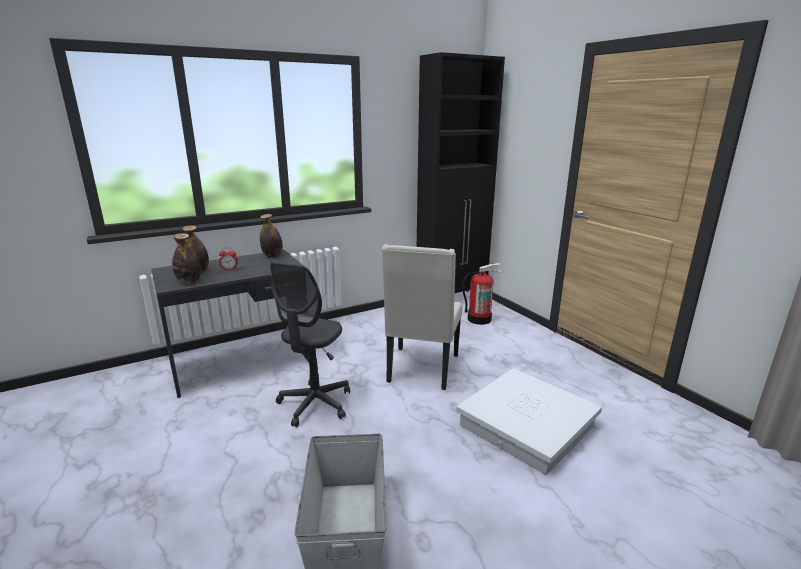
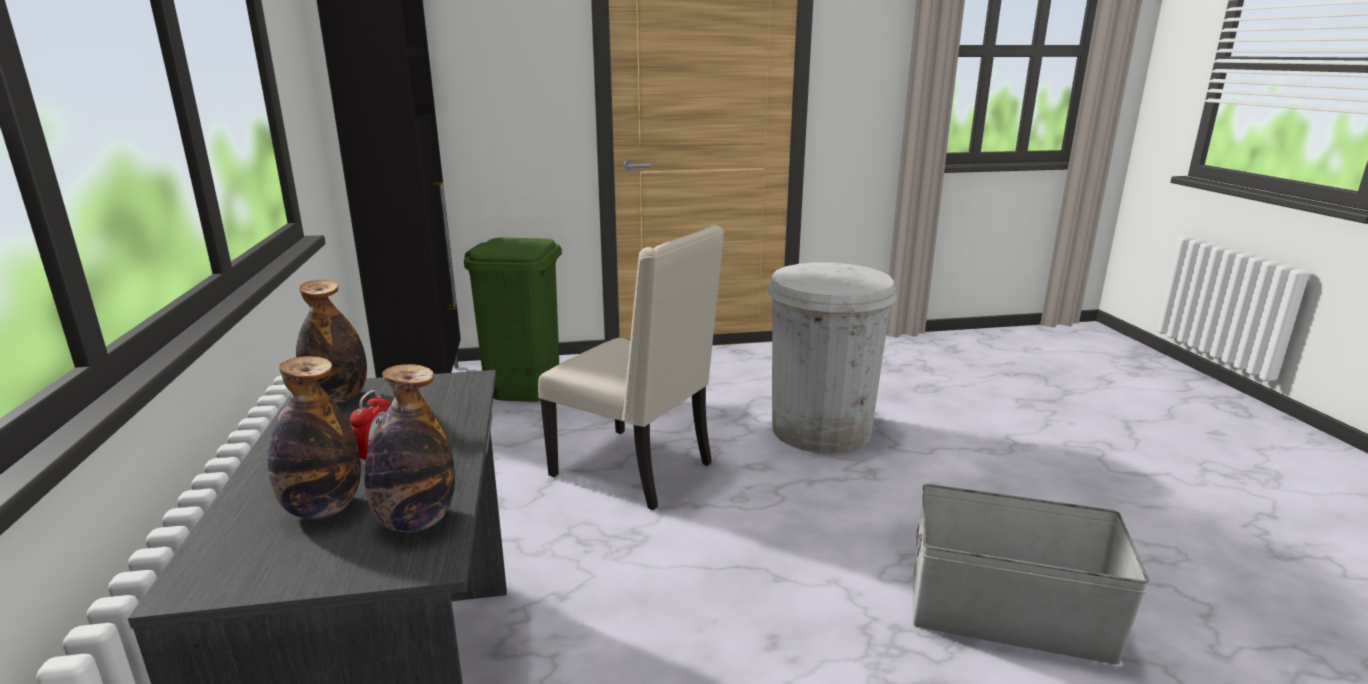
camera: 70 degrees left, 0 degrees up
grey office chair [270,262,350,427] -> none
white storage box [456,368,602,475] -> white trash can [767,262,897,454]
fire extinguisher [462,263,503,325] -> green trash can [464,238,562,402]

